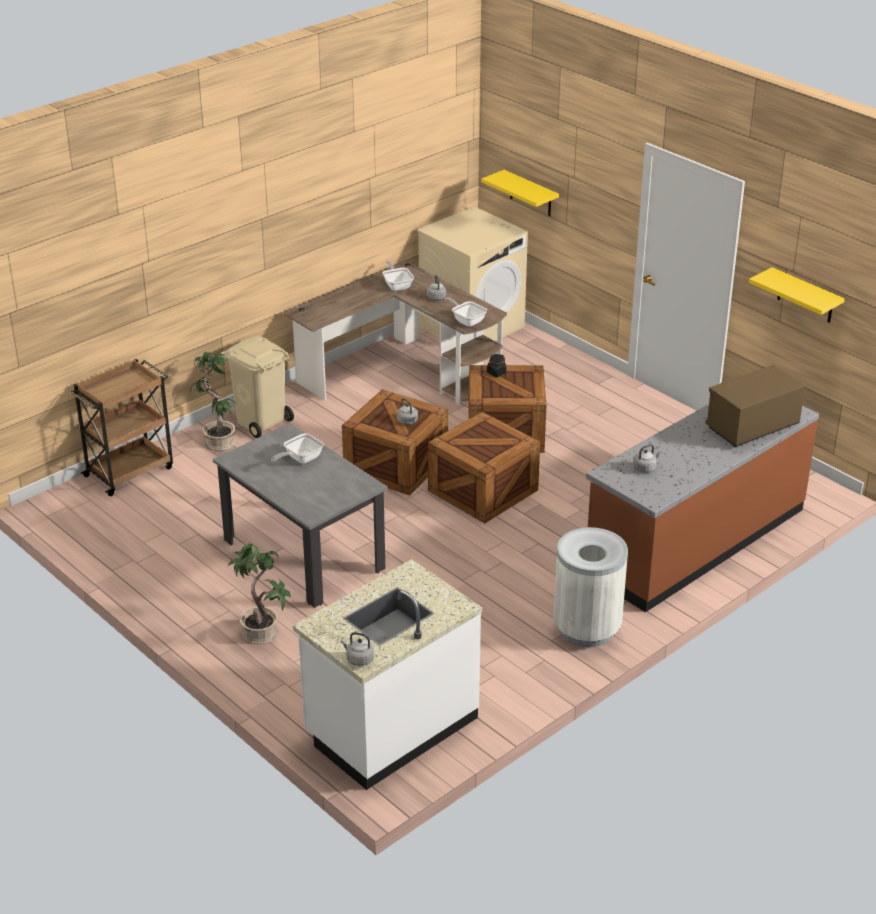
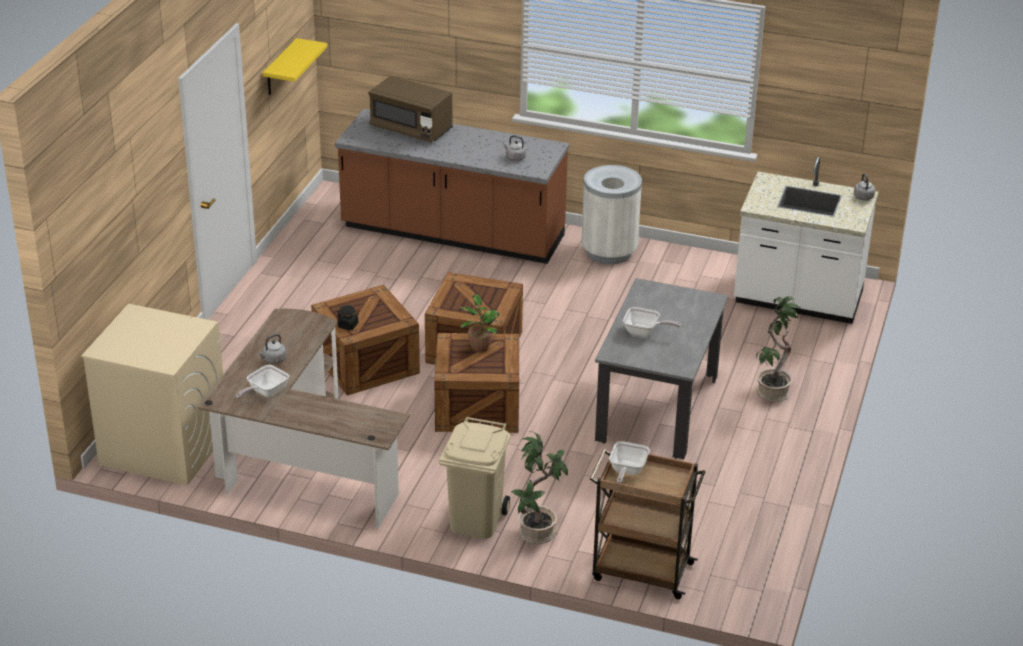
camera: 120 degrees left, 0 degrees up
grey kettle [397,398,418,425] -> potted plant [459,294,499,353]
frying pan [444,297,487,327] -> frying pan moved to [609,441,650,484]
yellow shelf [481,170,559,216] -> none

